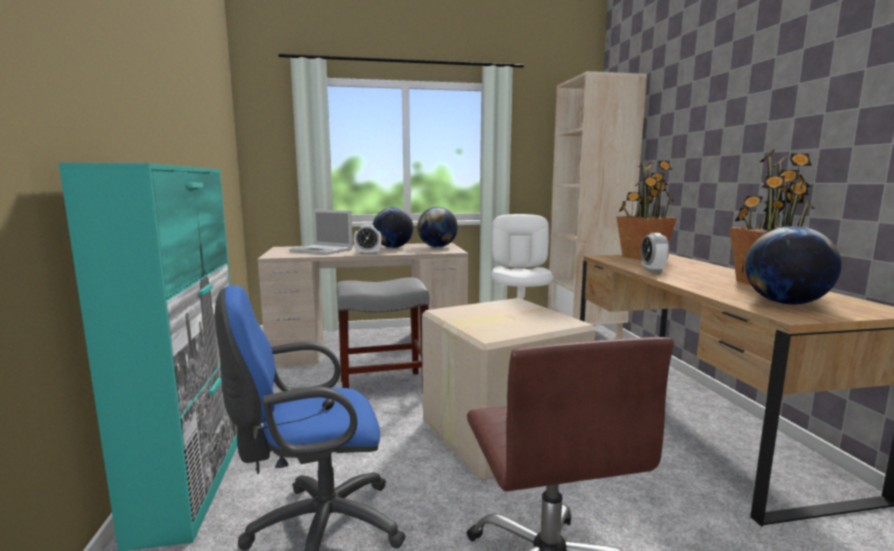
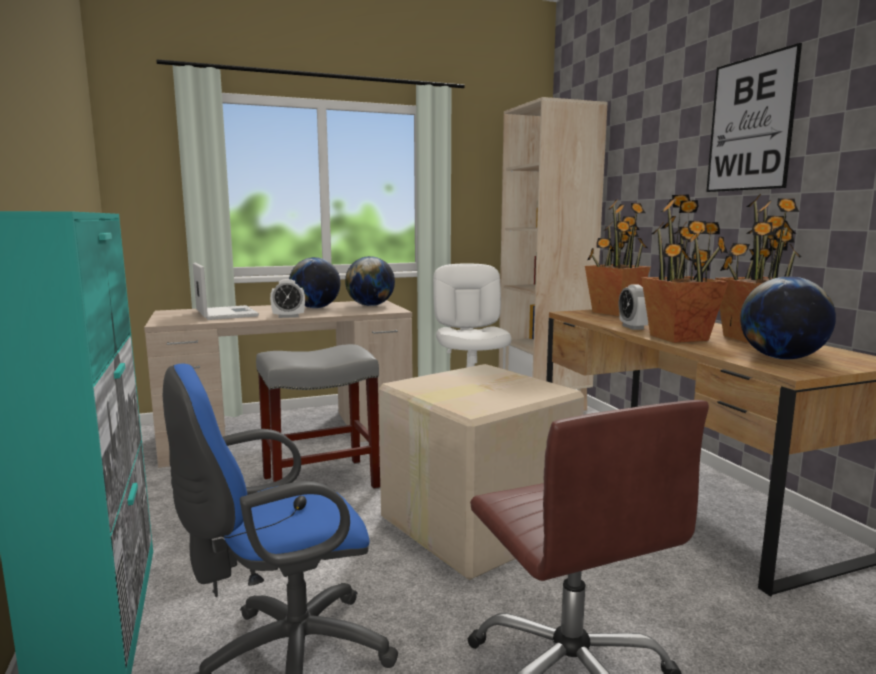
camera: 10 degrees left, 0 degrees up
laptop [289,209,353,255] -> laptop turned 135 degrees counterclockwise [193,262,259,320]
none -> potted plant [641,194,728,343]
none -> picture [706,43,802,192]

